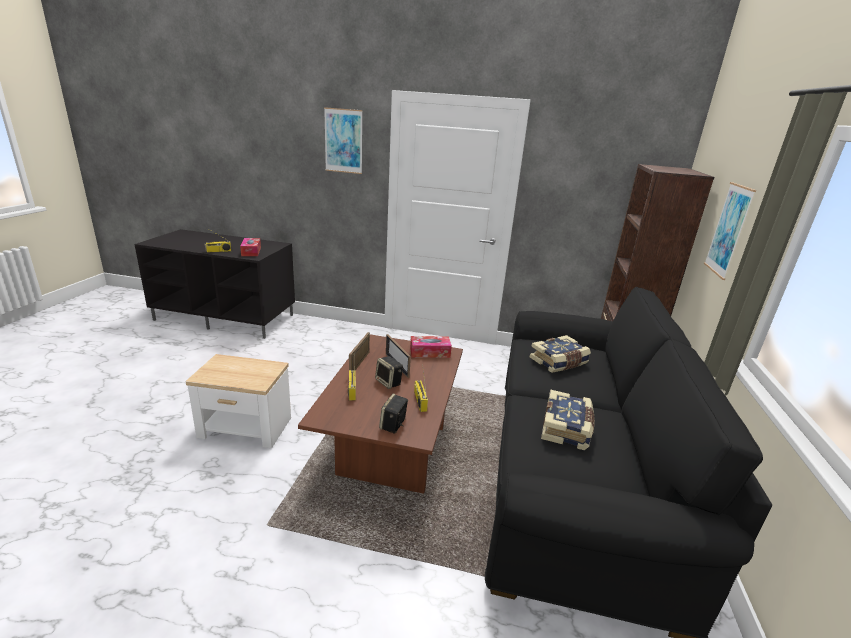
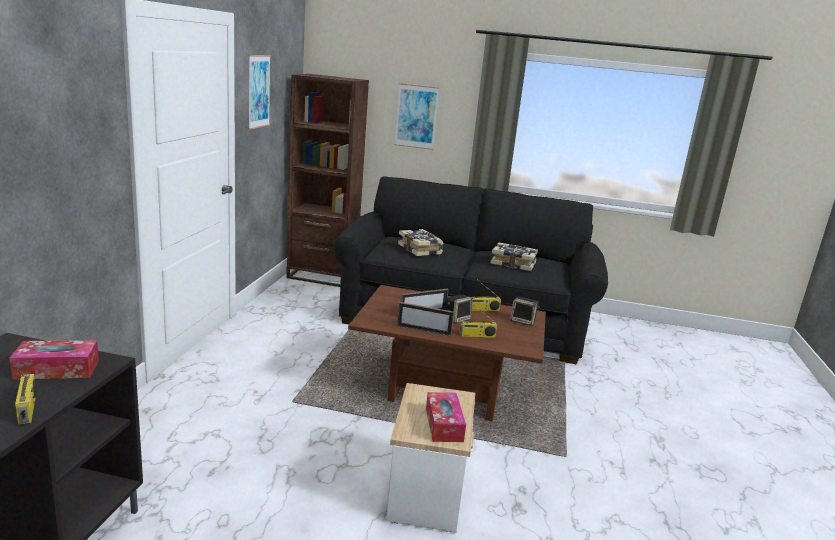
camera: 90 degrees left, 5 degrees down
picture [324,107,363,174] -> picture moved to [248,55,271,130]
tissue box [410,336,452,358] -> tissue box moved to [426,392,466,442]

